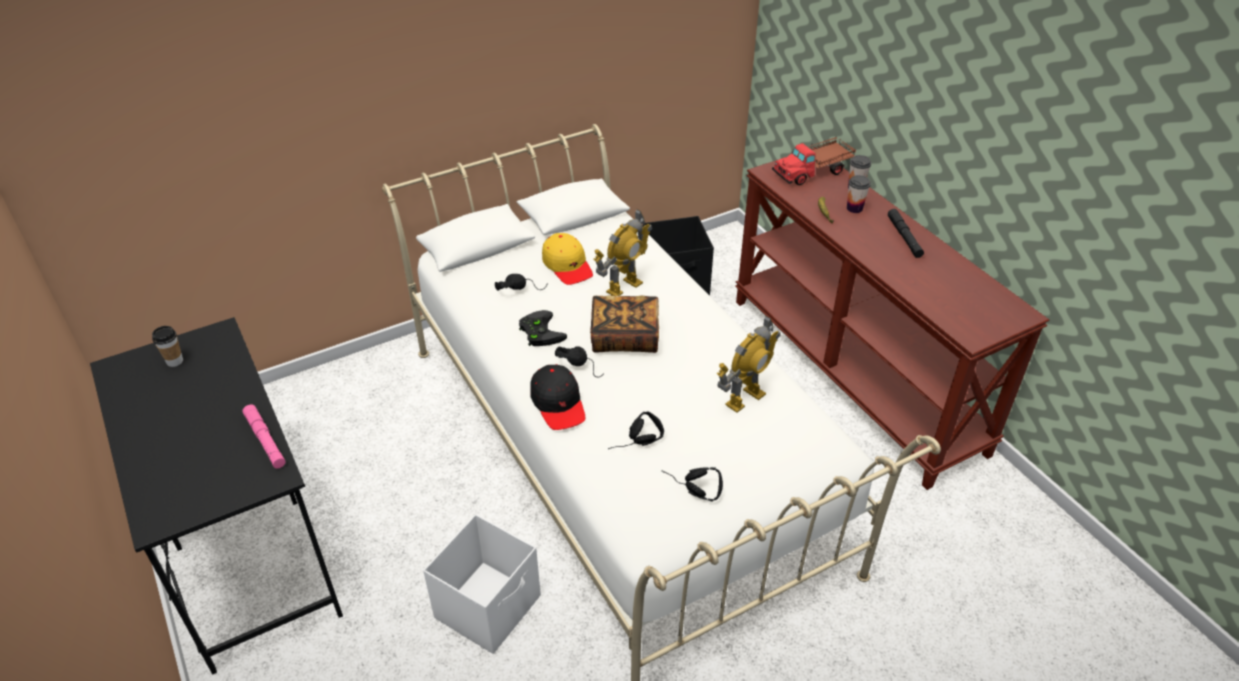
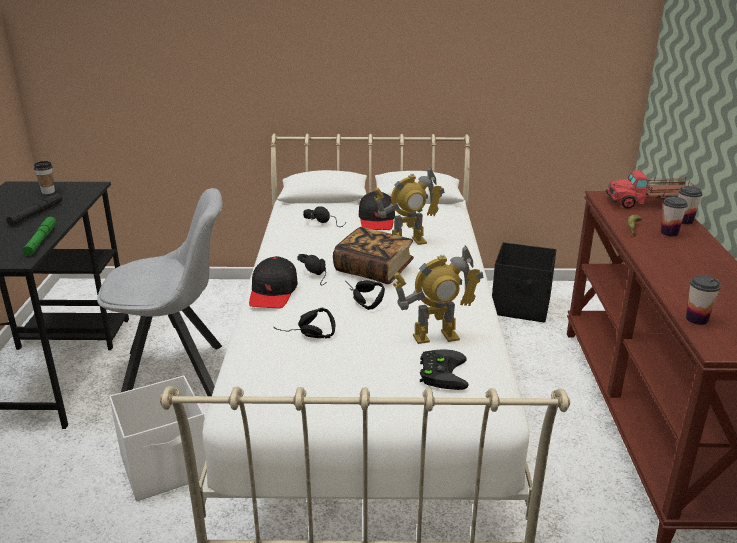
camera: 30 degrees right, 15 degrees down
pink flashlight [242,405,286,468] -> green flashlight [22,217,56,256]
black game controller [519,310,567,346] -> black game controller moved to [420,350,469,390]
yellow cap [542,233,593,285] -> black cap [359,191,395,230]
black headphones [661,467,723,501] -> black headphones moved to [346,280,385,310]
black flashlight [888,209,924,258] -> black flashlight moved to [6,193,62,226]
none -> grey chair [97,188,222,396]
none -> cup [686,275,721,325]

